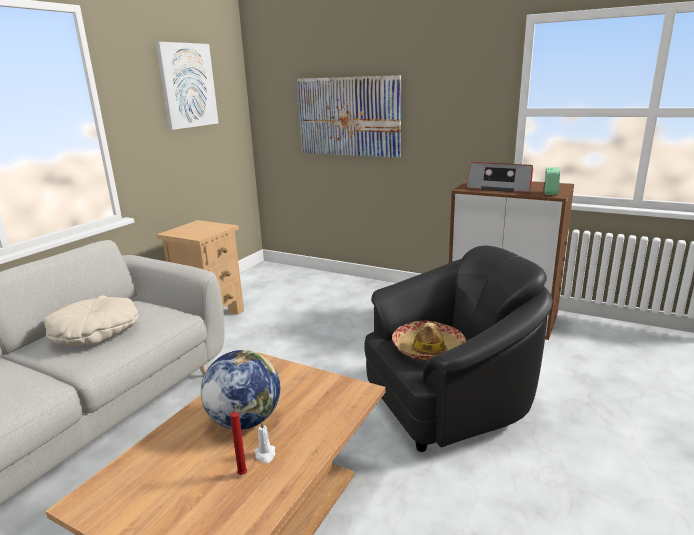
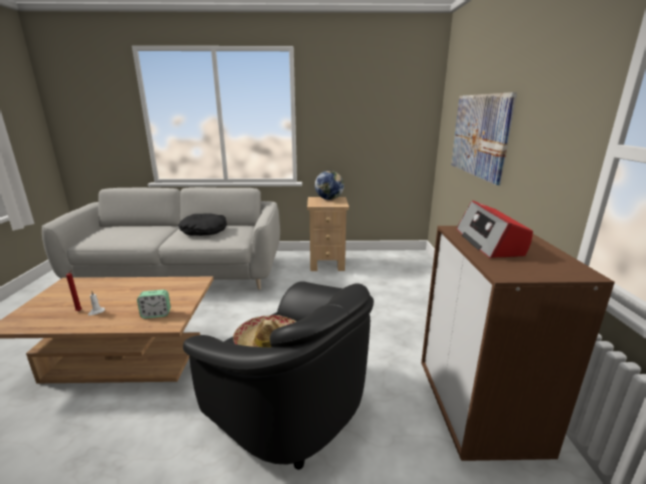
camera: 60 degrees right, 0 degrees up
beige pillow [44,295,138,346] -> black pillow [178,213,227,236]
picture [156,42,219,130] -> none
globe [201,350,280,430] -> globe moved to [315,170,344,200]
alarm clock [545,167,560,195] -> alarm clock moved to [137,290,171,319]

